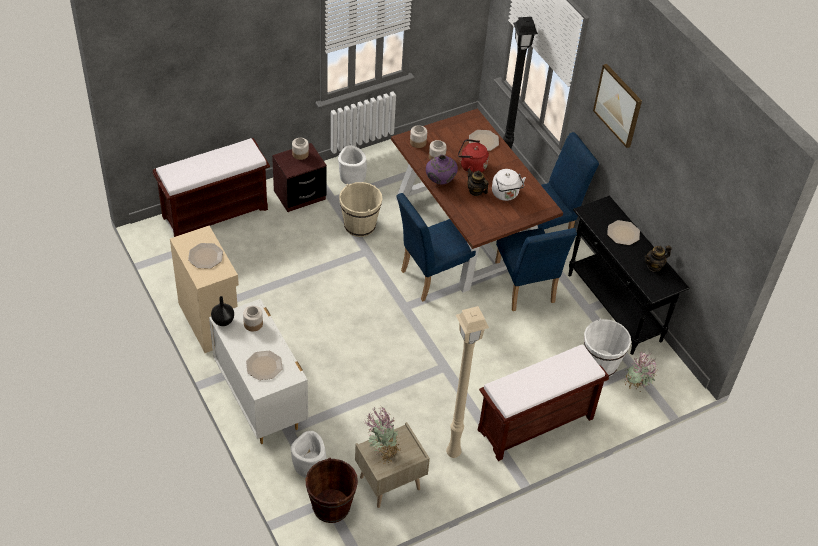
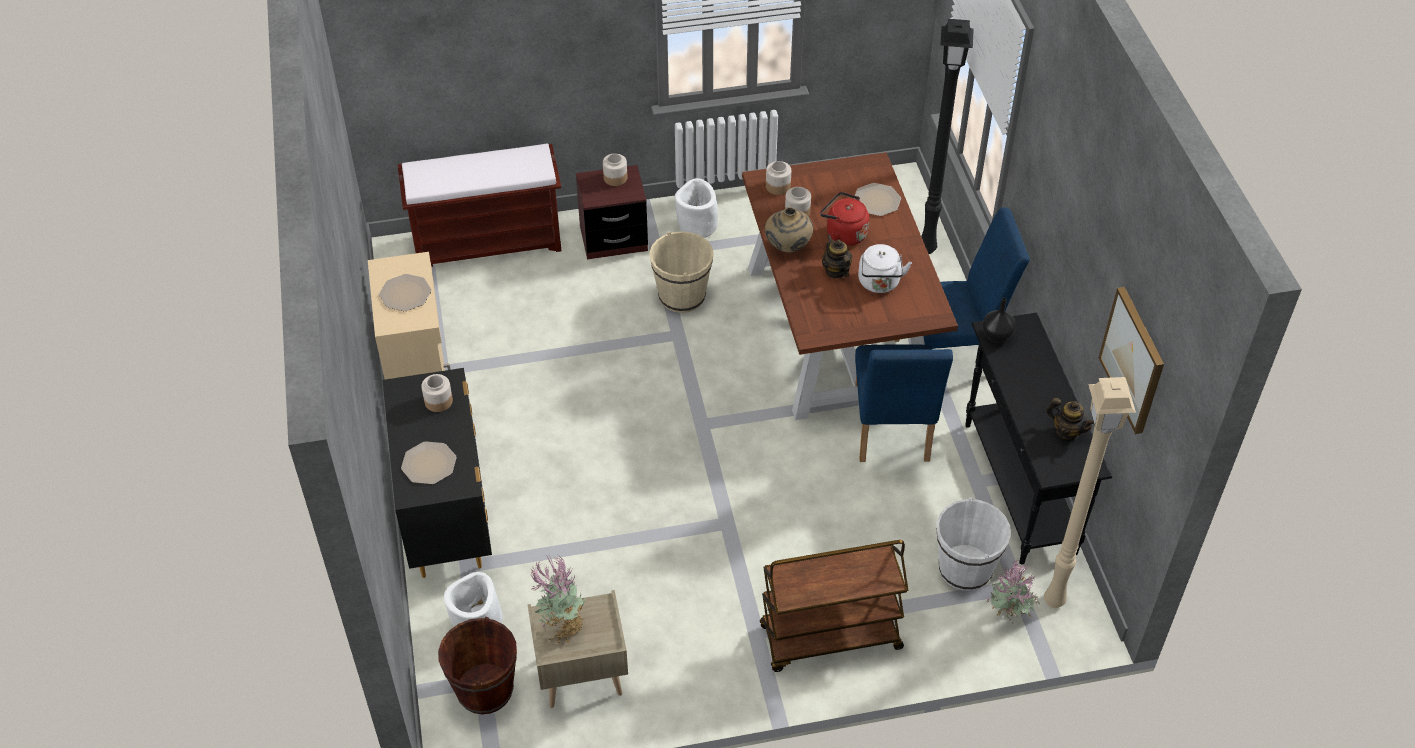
camera: 20 degrees right, 0 degrees up
white dresser [209,299,308,444] -> black dresser [382,368,492,578]
black vase [211,296,234,326] -> black vase moved to [982,297,1016,343]
blue chair [396,193,476,301] -> none
purple vase [426,155,458,184] -> beige vase [765,207,813,253]
beige floor lamp [446,306,489,458] -> beige floor lamp moved to [1044,377,1136,608]
brown bench [478,344,609,461] -> brown cart [760,540,909,672]
picture [593,64,642,148] -> picture moved to [1098,287,1164,434]
plate [607,220,640,245] -> none
teapot [644,246,671,272] -> teapot turned 135 degrees counterclockwise [1046,398,1094,441]

